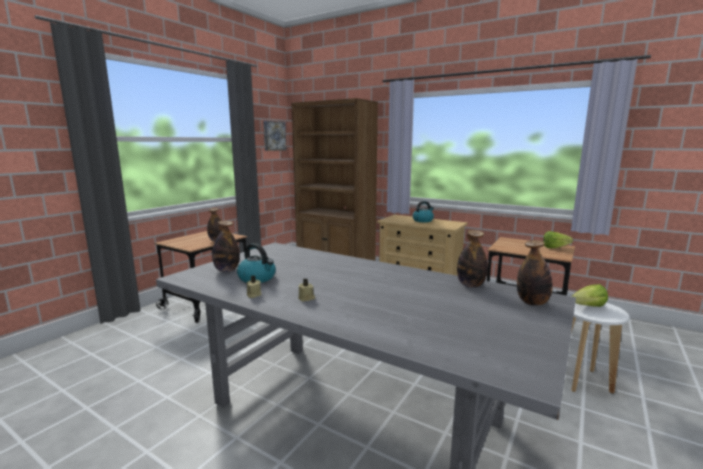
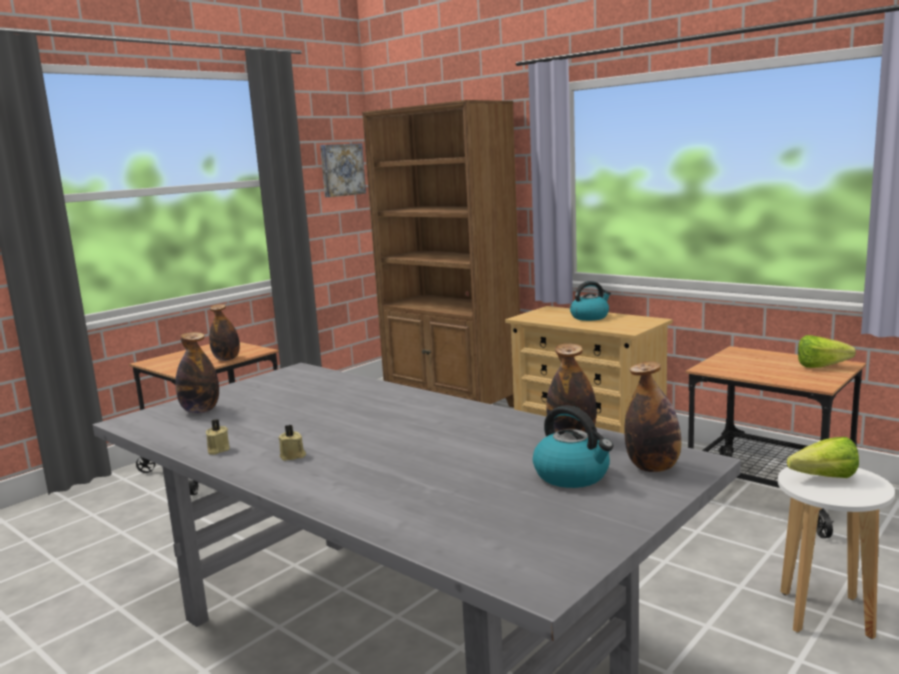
camera: 10 degrees right, 0 degrees up
kettle [237,243,276,283] -> kettle moved to [533,405,613,488]

